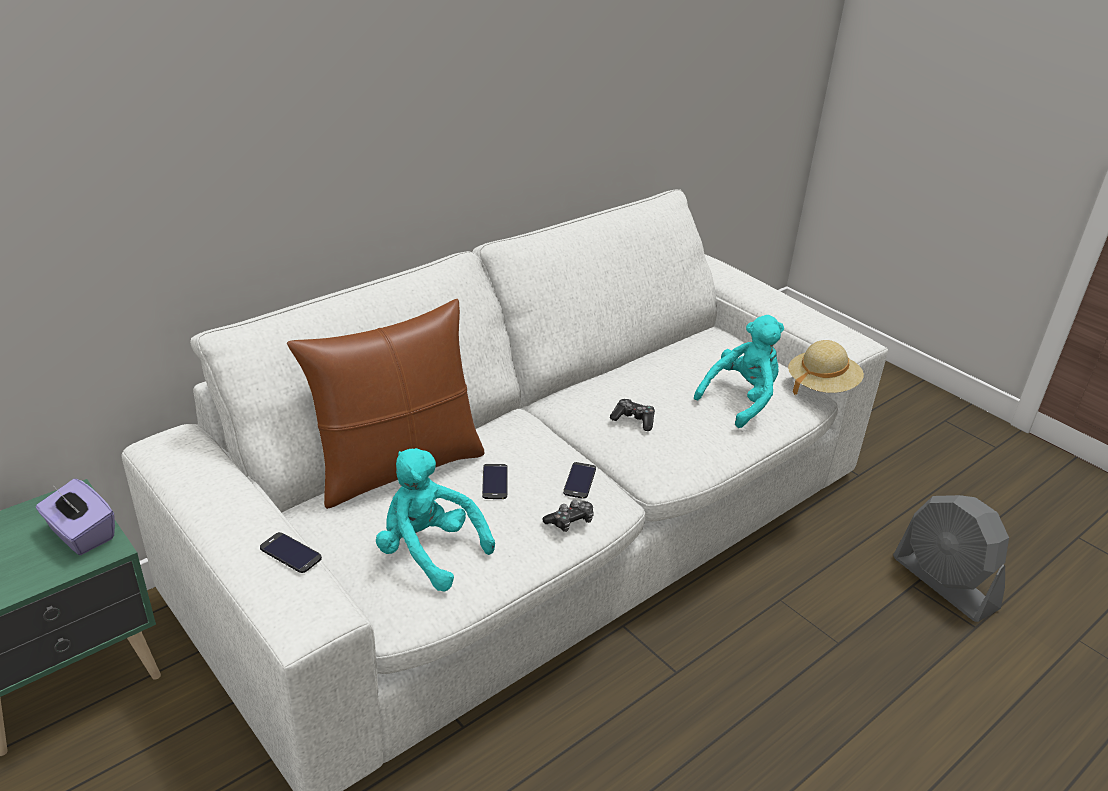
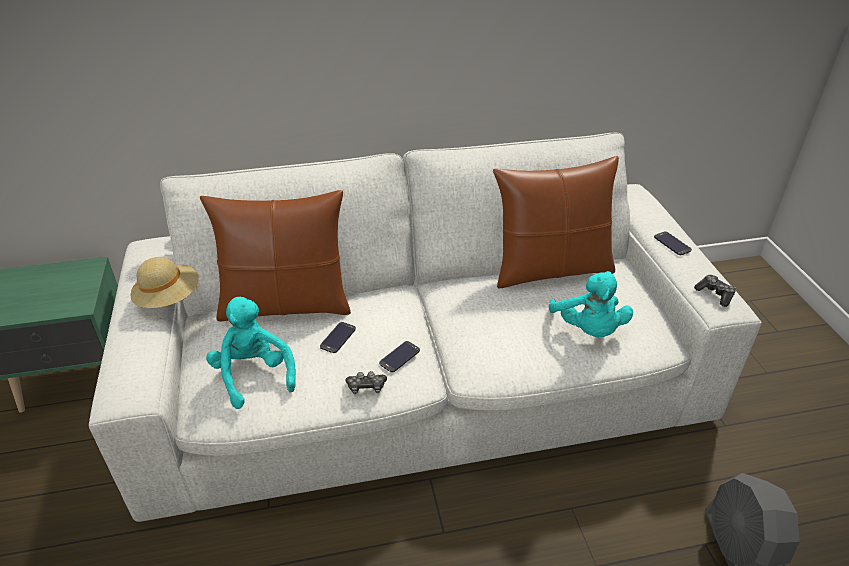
camera: 30 degrees right, 5 degrees up
purple tissue box [36,479,115,555] -> none
phone [260,532,322,573] -> phone moved to [654,231,692,255]
game controller [610,399,655,431] -> game controller moved to [694,275,736,307]
turquoise plush toy [694,315,784,428] -> turquoise plush toy turned 90 degrees clockwise [549,271,633,337]
beige hat [788,340,864,395] -> beige hat moved to [130,257,199,308]
none -> brown pillow [493,156,619,288]

